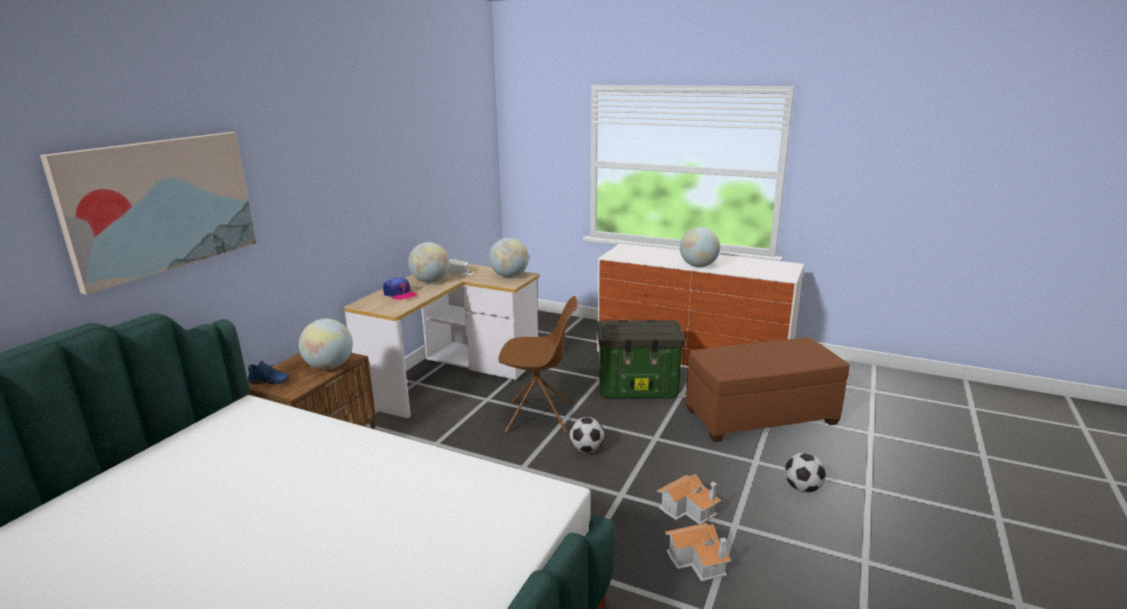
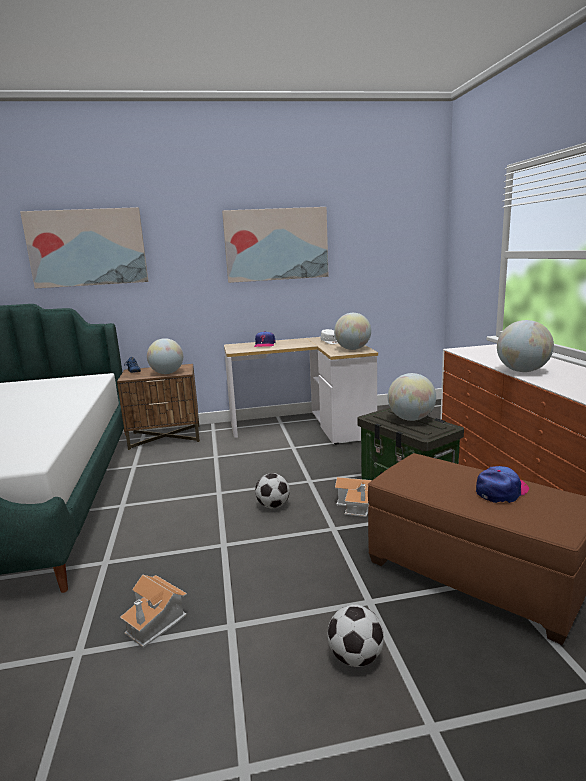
camera: 55 degrees right, 5 degrees down
globe [408,242,449,283] -> globe moved to [388,373,436,421]
brown chair [499,296,578,433] -> none
toy house [657,474,721,524] -> toy house moved to [335,477,372,517]
none -> picture [222,207,329,283]
none -> cap [476,466,529,503]

